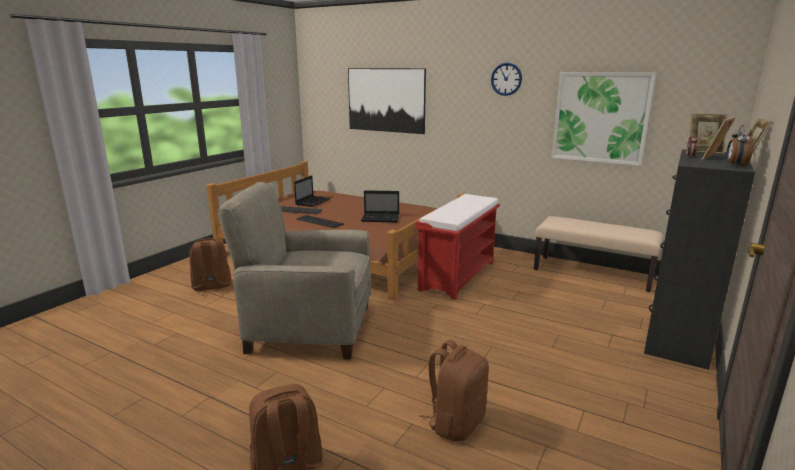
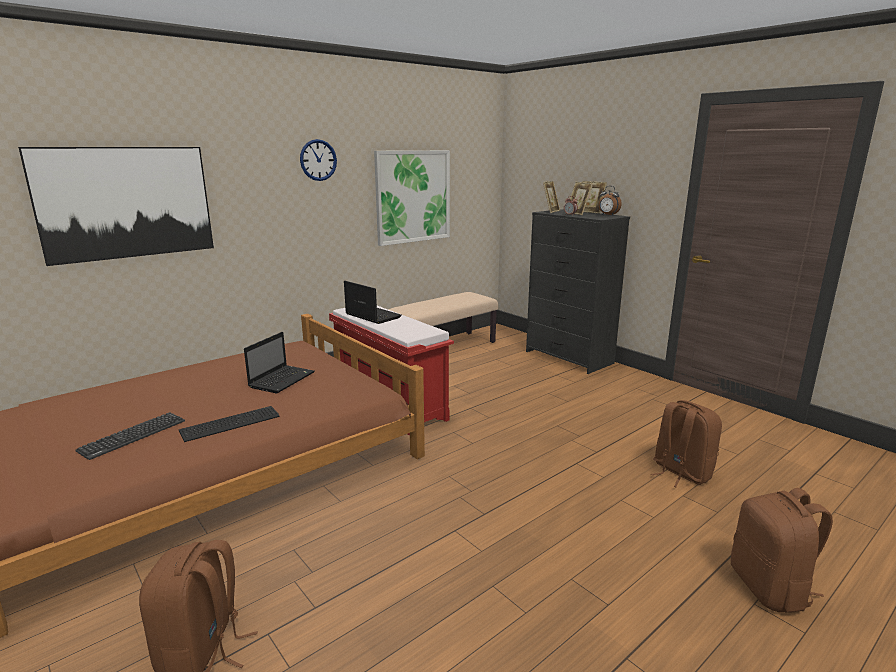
camera: 70 degrees left, 0 degrees up
beige armchair [218,182,371,359] -> none
laptop [294,175,331,207] -> laptop moved to [344,281,402,324]

